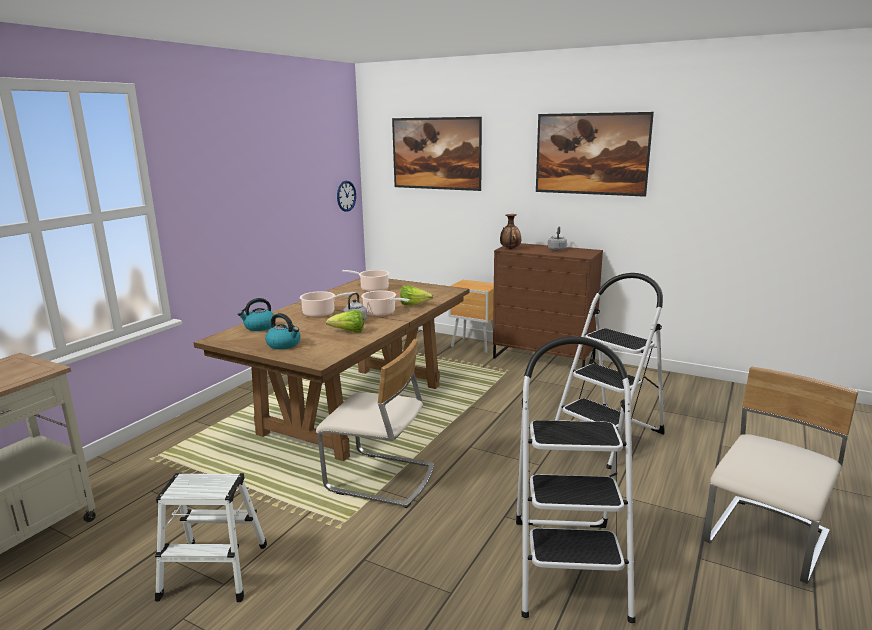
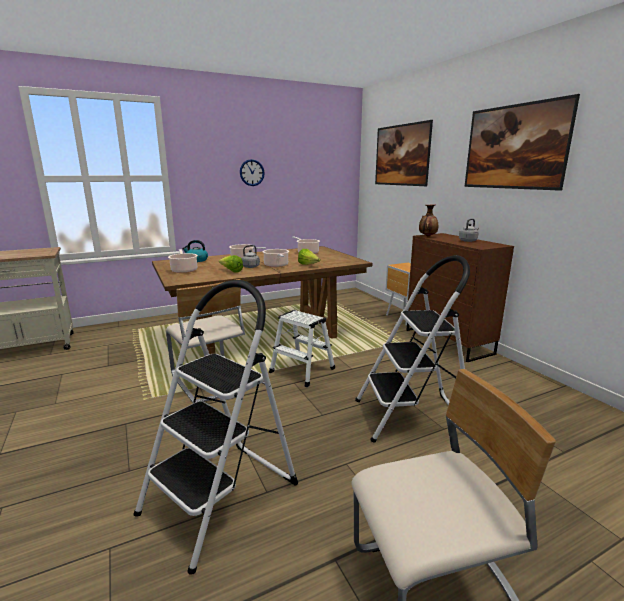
camera: 35 degrees right, 0 degrees up
white step ladder [155,473,267,602] -> white step ladder moved to [269,310,335,387]
kettle [265,313,301,349] -> cooking pot [168,249,198,273]
wall clock [337,181,356,212] -> wall clock moved to [240,159,265,186]

